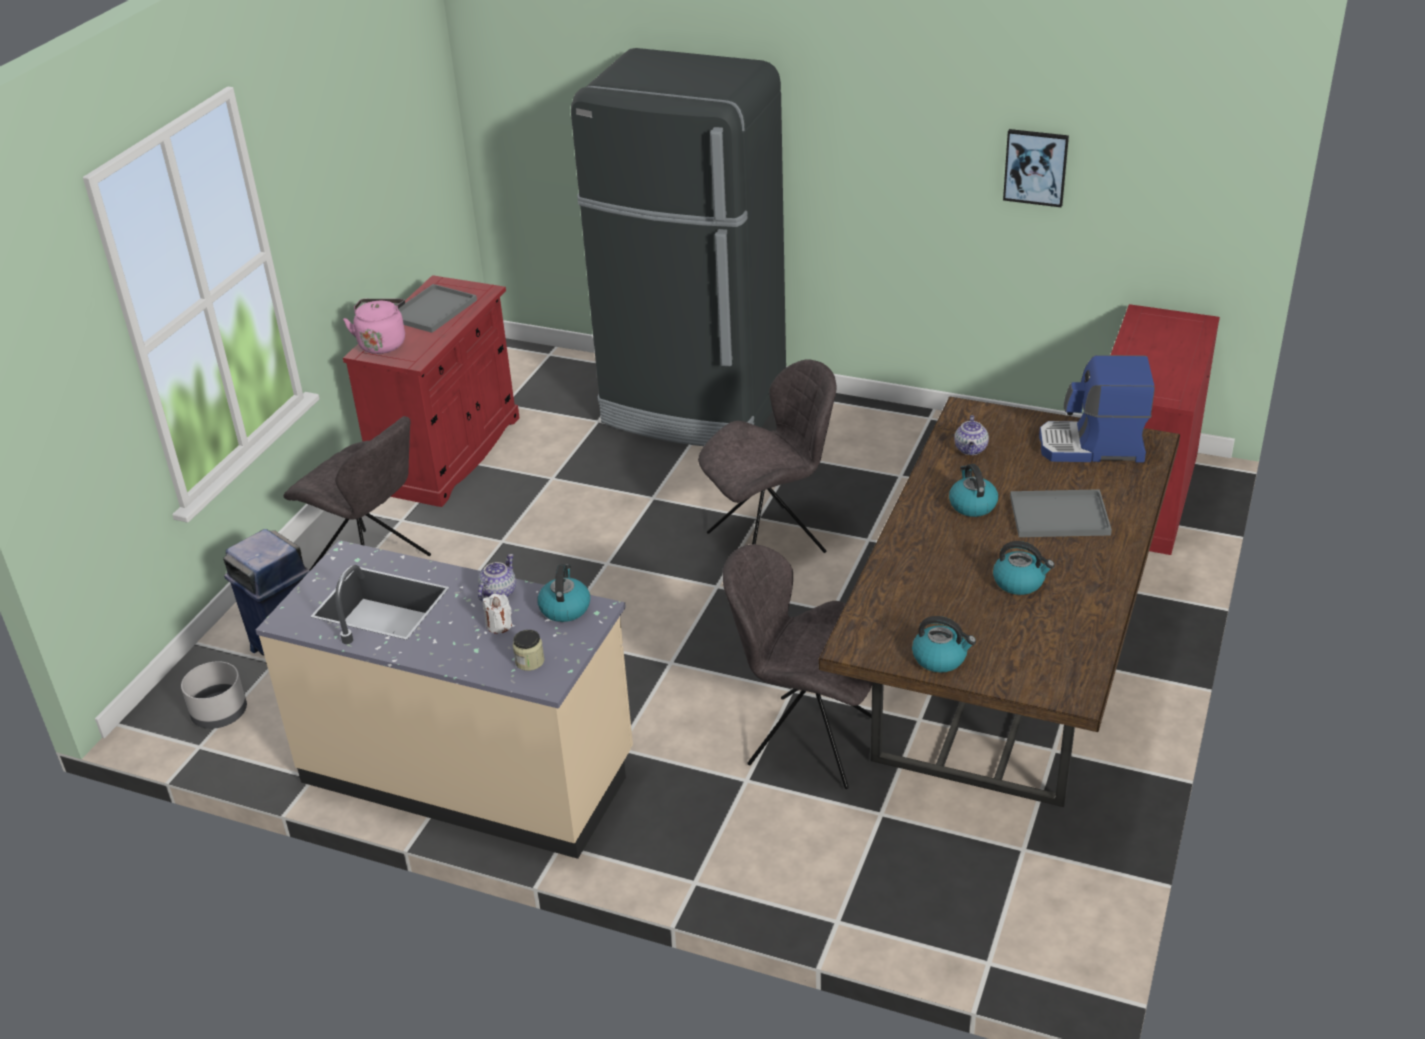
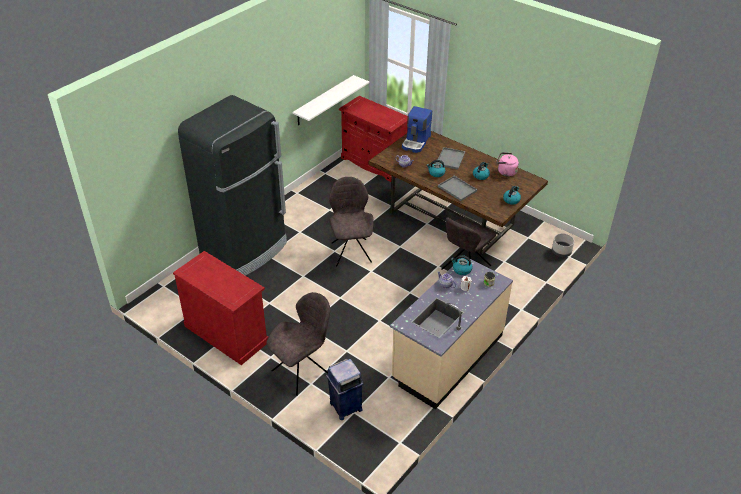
camera: 75 degrees left, 5 degrees up
grey planter [181,661,247,729] -> grey planter moved to [552,233,574,257]
pink kettle [343,299,405,354] -> pink kettle moved to [496,152,519,177]
grey tray [399,284,477,333] -> grey tray moved to [438,176,477,201]
picture [1003,129,1069,207] -> none
none -> white shelf [292,75,369,125]

